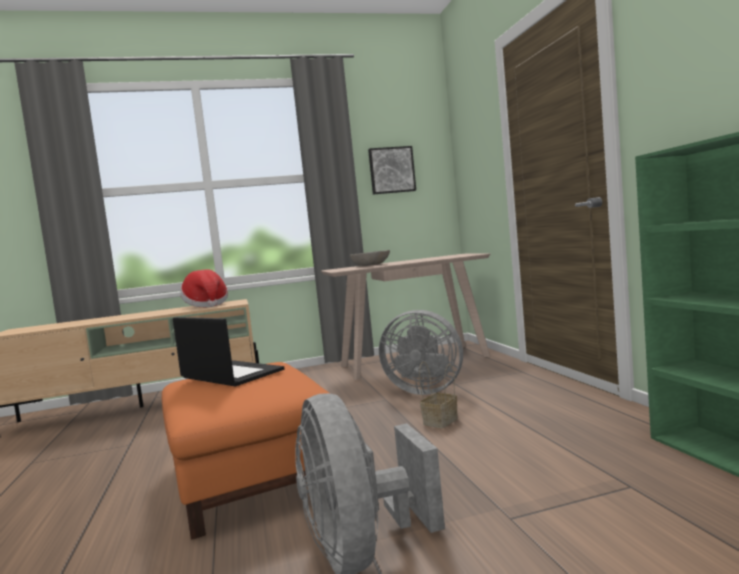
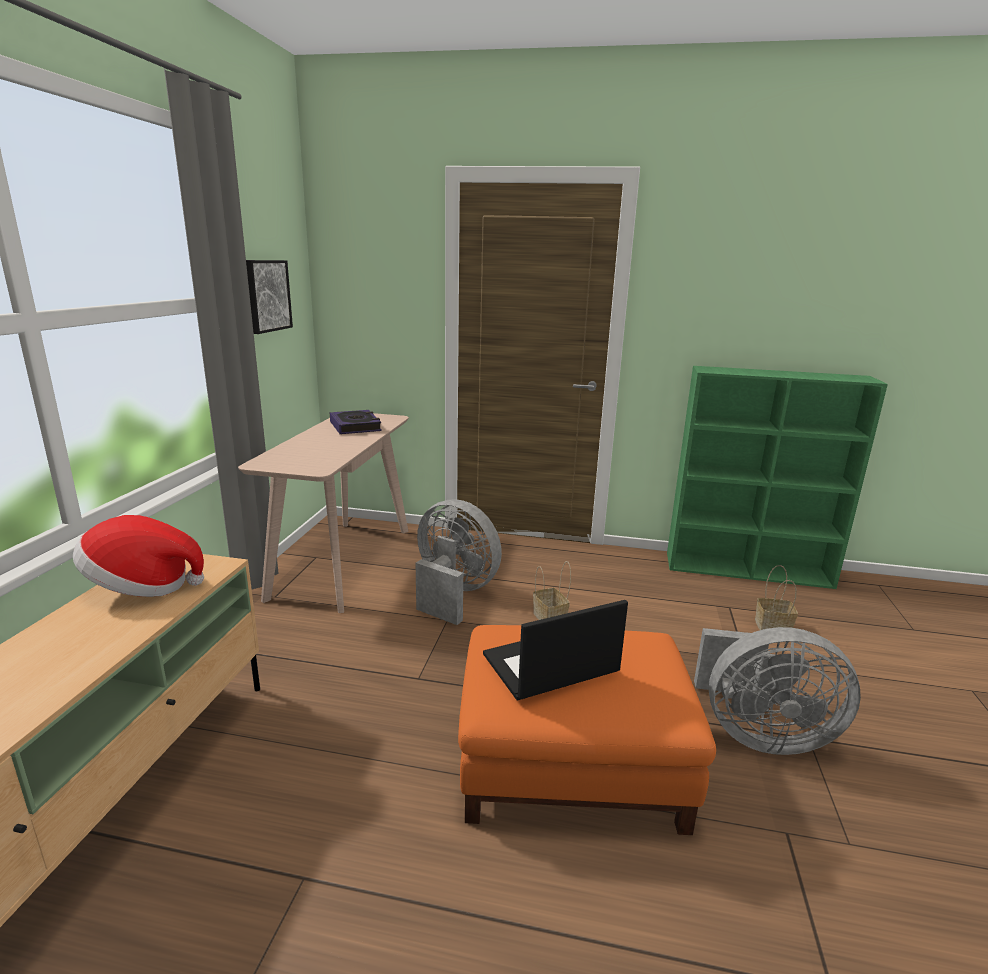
camera: 65 degrees left, 15 degrees up
grey bowl [350,250,390,266] -> none
grey fan [379,310,463,395] -> grey fan turned 105 degrees counterclockwise [415,499,502,625]
none -> book [330,410,382,434]
none -> basket [755,565,798,630]

